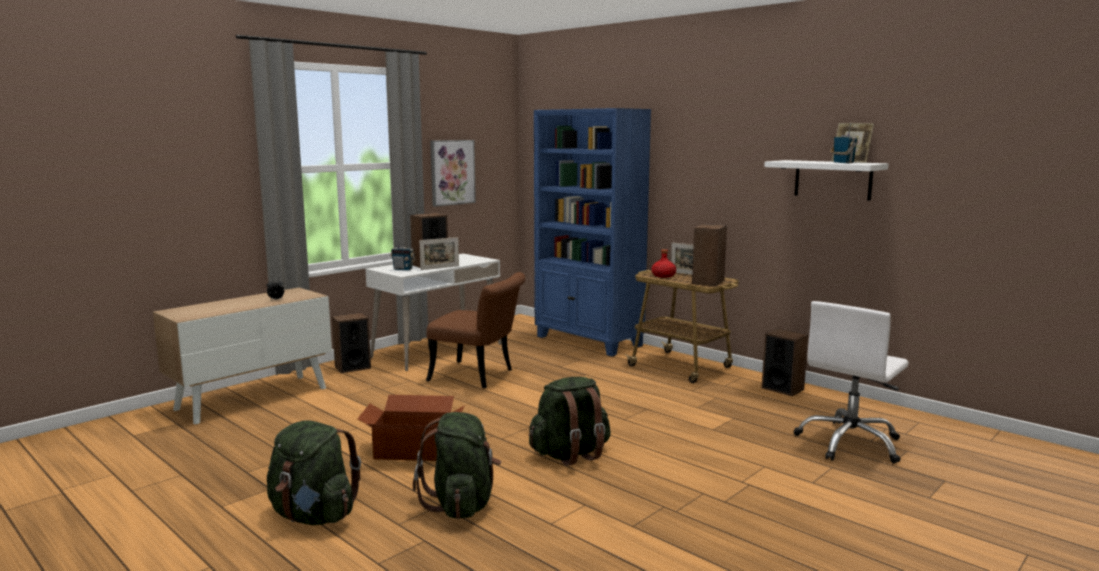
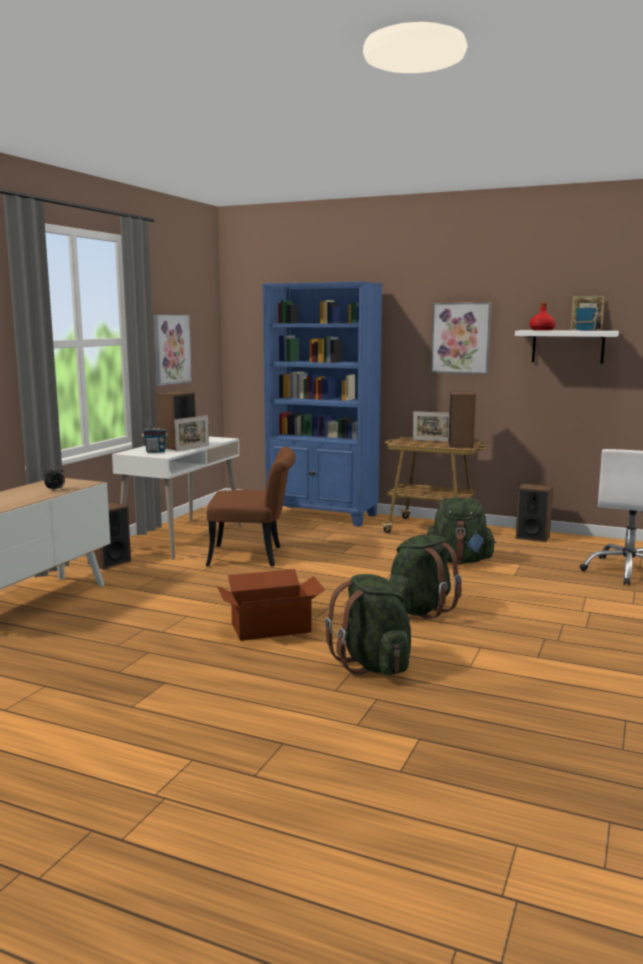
camera: 20 degrees left, 0 degrees up
green backpack [267,420,361,525] -> green backpack moved to [427,498,496,564]
red bottle [652,249,676,278] -> red bottle moved to [530,303,556,331]
none -> picture [431,303,491,374]

